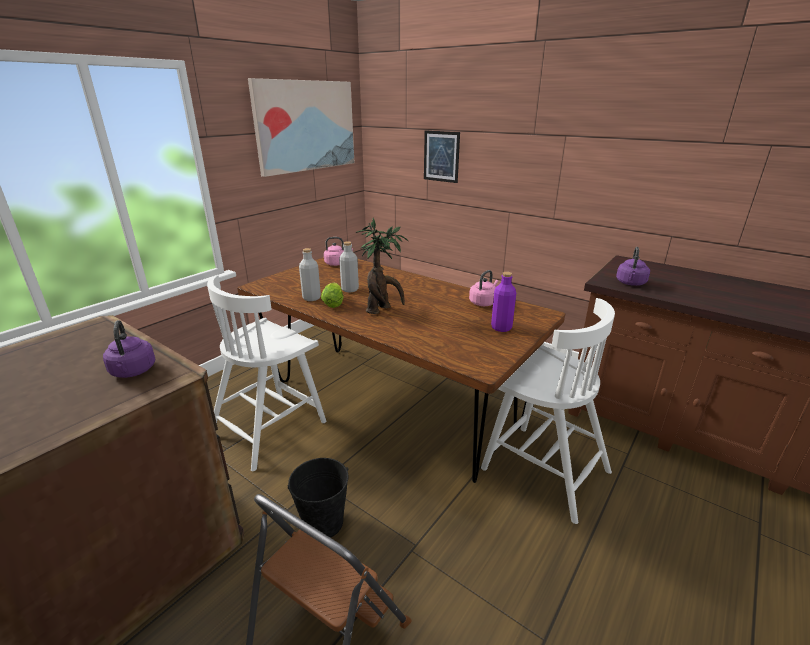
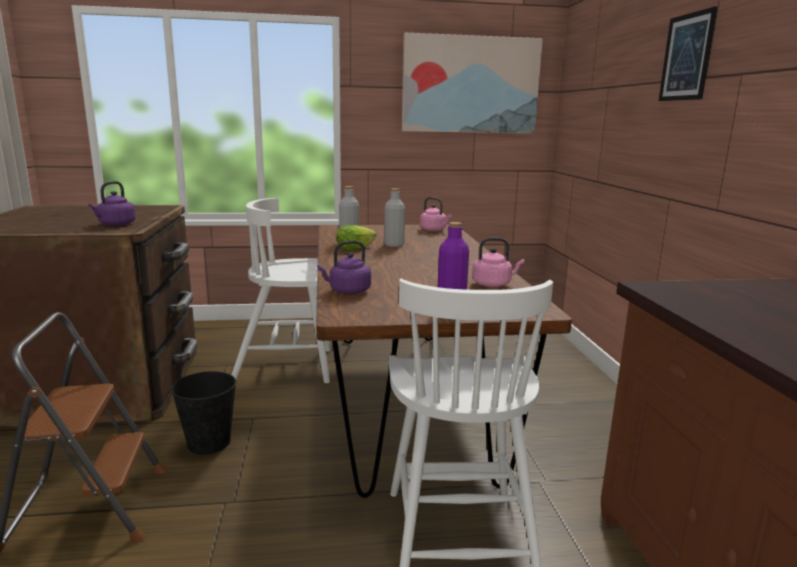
camera: 45 degrees right, 10 degrees down
potted plant [356,218,408,314] -> none
picture [424,130,460,183] -> picture moved to [659,6,718,101]
purple kettle [616,247,650,286] -> purple kettle moved to [317,241,371,294]

